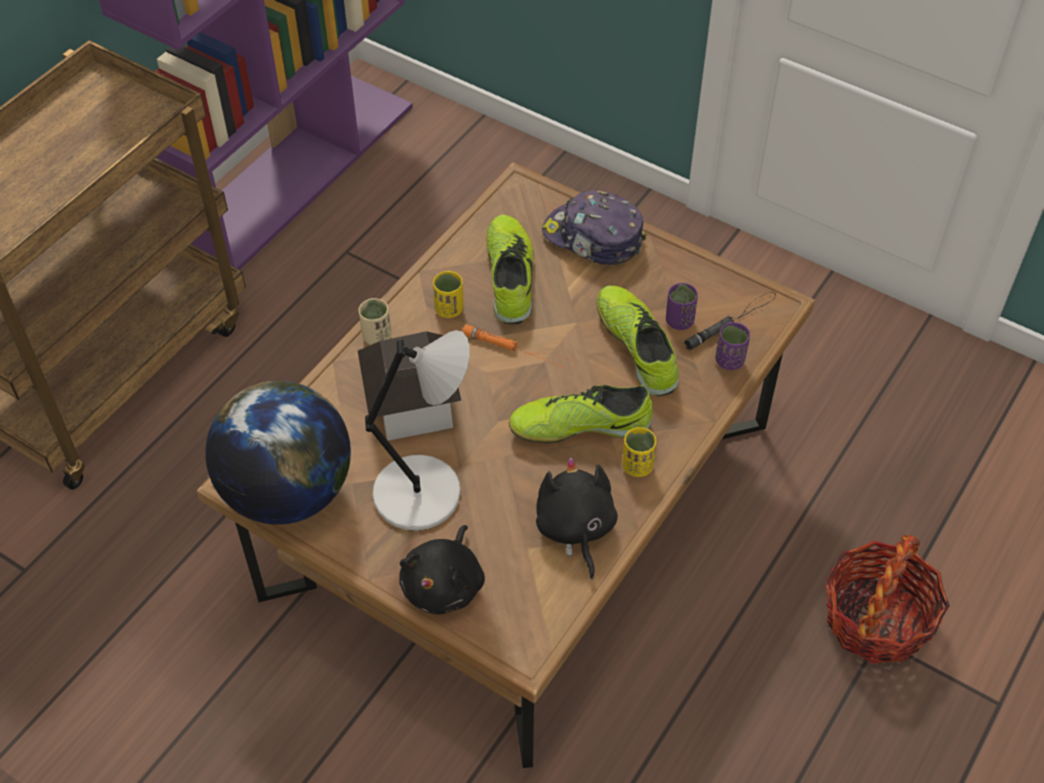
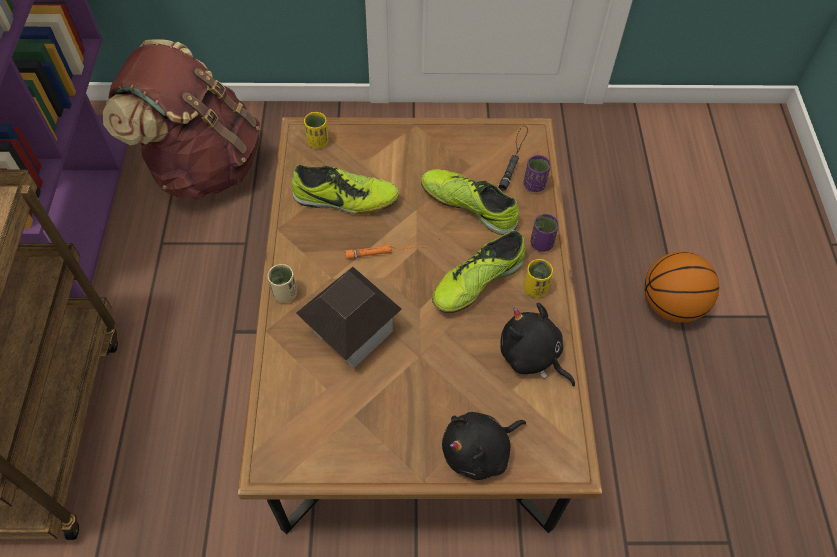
camera: 35 degrees left, 5 degrees up
globe [205,381,351,525] -> none
grey table lamp [365,330,470,531] -> none
black plush toy [399,525,485,614] -> black plush toy turned 75 degrees clockwise [442,412,526,480]
yellow cup [433,271,463,318] -> yellow cup moved to [304,112,328,148]
shoe [486,214,534,324] -> shoe turned 135 degrees clockwise [292,164,399,214]
cap [542,190,646,265] -> none
purple cup [666,283,698,330] -> purple cup moved to [531,214,559,252]
basket [826,535,950,664] -> basketball [644,251,719,323]
none -> brown backpack [103,39,260,199]

